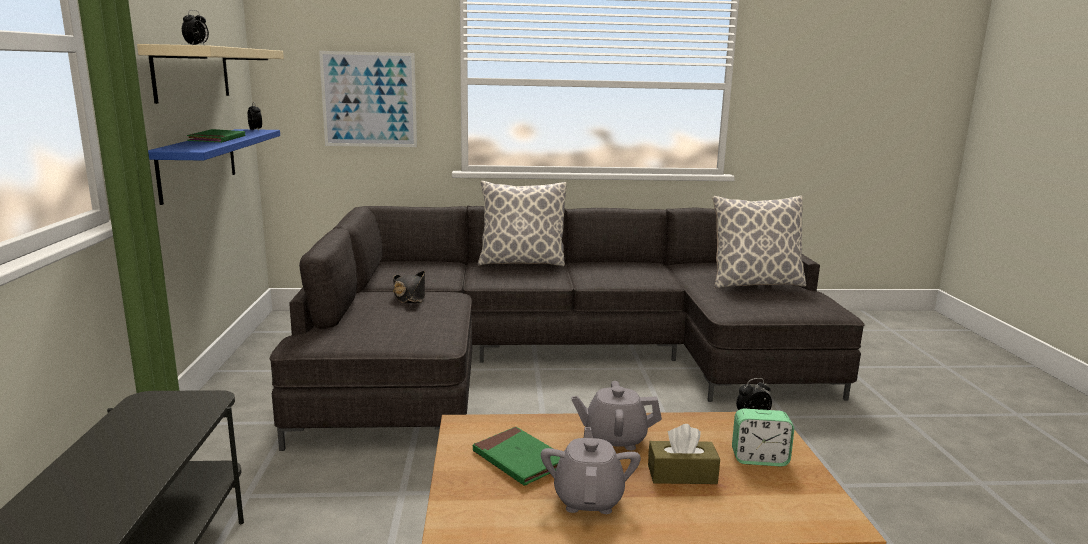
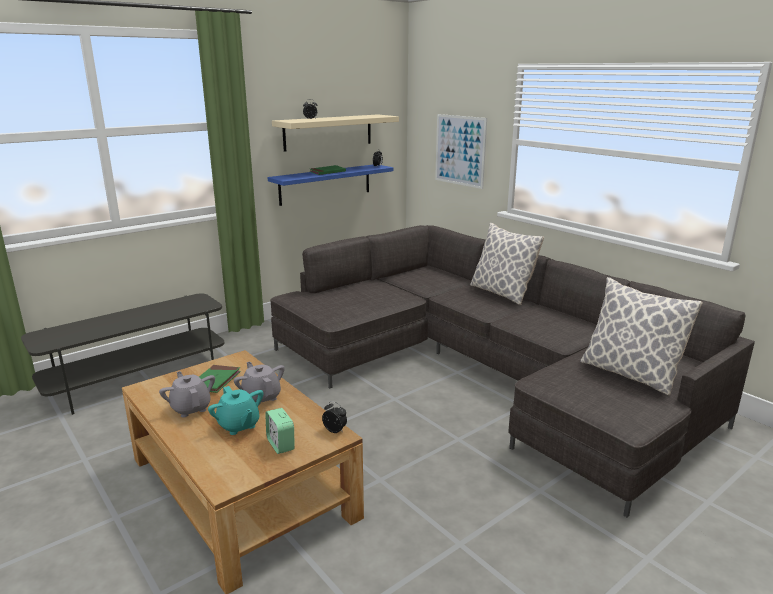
camera: 55 degrees right, 5 degrees up
black hat [393,271,425,303] -> none
grey teapot [541,427,641,514] -> grey teapot turned 90 degrees counterclockwise [159,371,215,417]
brown tissue box [648,424,720,484] -> turquoise teapot [208,386,263,435]

